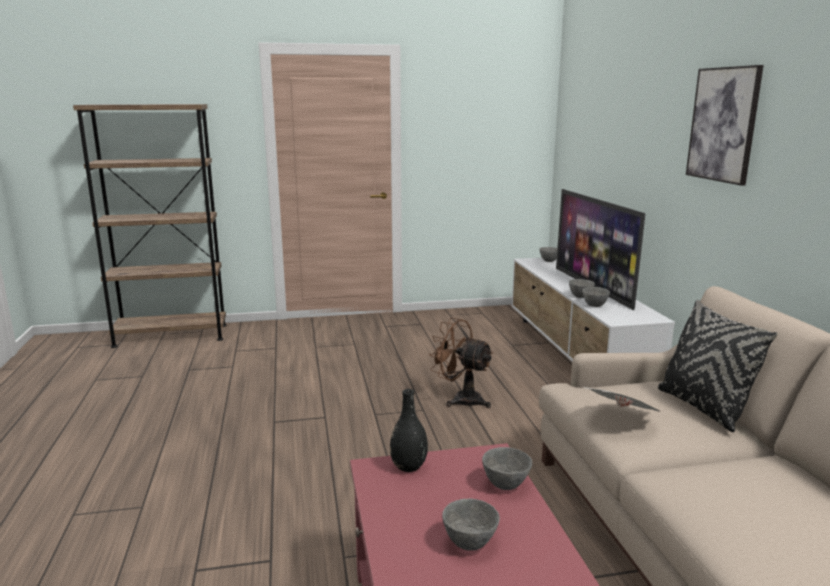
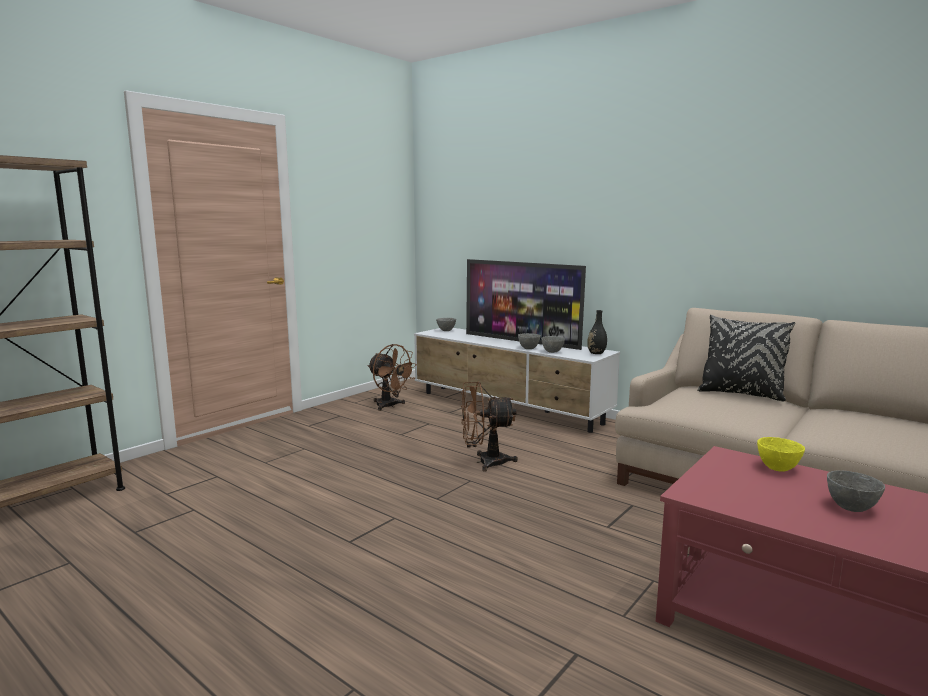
camera: 40 degrees left, 5 degrees down
black vase [390,389,428,472] -> black vase moved to [587,310,607,354]
grey bowl [482,447,532,490] -> yellow bowl [757,437,805,472]
newspaper [584,387,661,412] -> none
picture [686,65,764,186] -> none
none -> brown fan [368,344,417,411]

